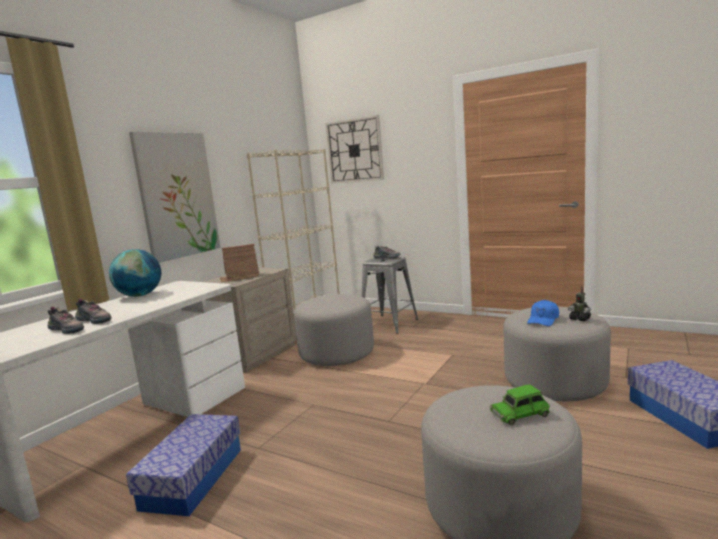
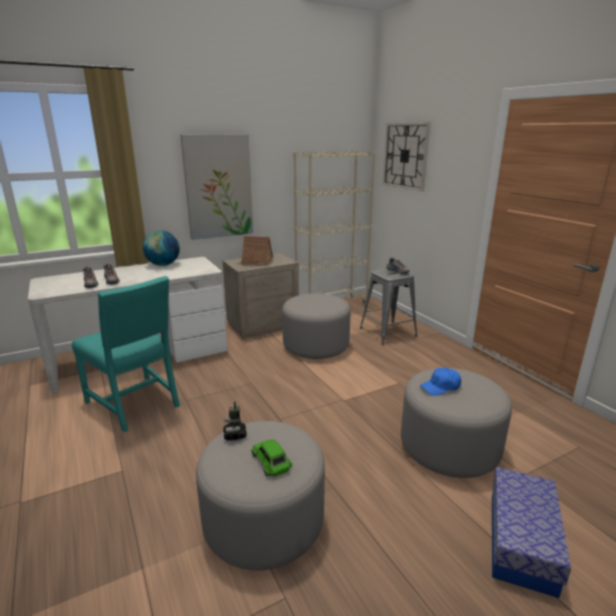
camera: 30 degrees right, 10 degrees up
storage box [126,414,241,516] -> turquoise chair [72,276,180,432]
green toy car [490,384,550,425] -> green toy car turned 45 degrees clockwise [251,439,292,477]
toy robot [568,286,591,321] -> toy robot moved to [223,401,247,441]

